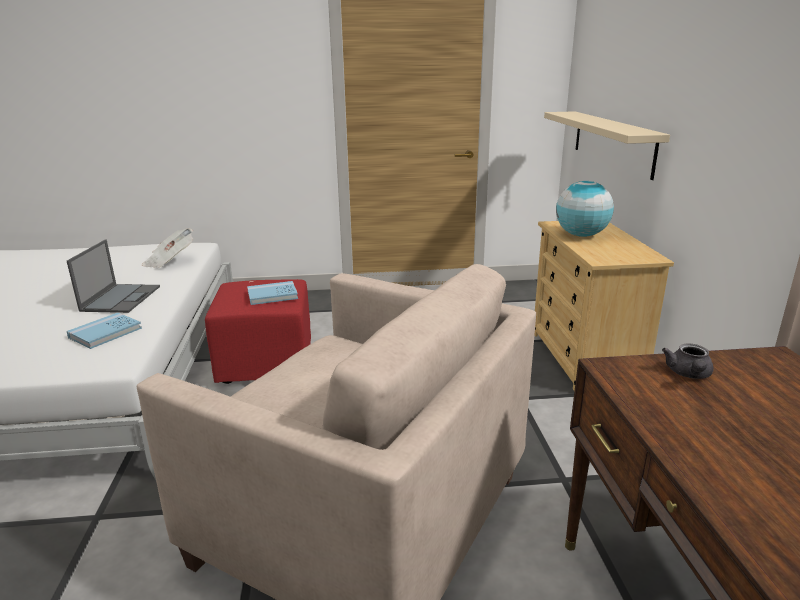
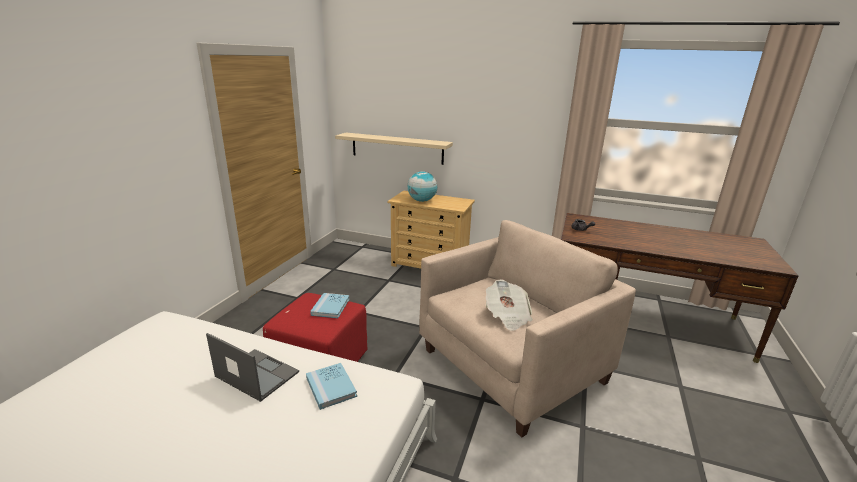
camera: 65 degrees left, 0 degrees up
newspaper [142,228,193,268] -> newspaper moved to [486,279,533,331]

